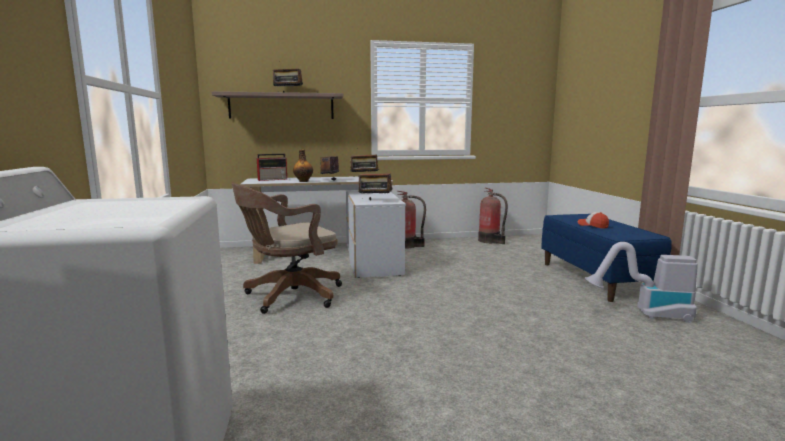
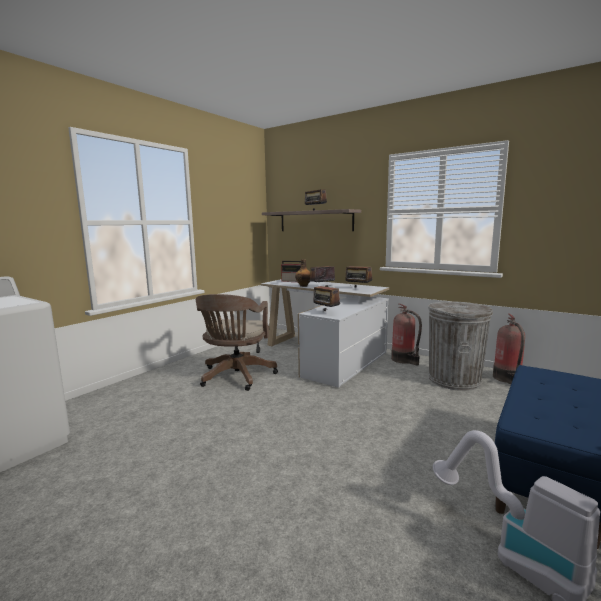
camera: 45 degrees right, 0 degrees up
brown office chair [232,183,342,314] -> brown office chair turned 90 degrees counterclockwise [196,294,278,391]
cap [578,212,609,229] -> none
none -> grey trash can [428,301,493,391]

